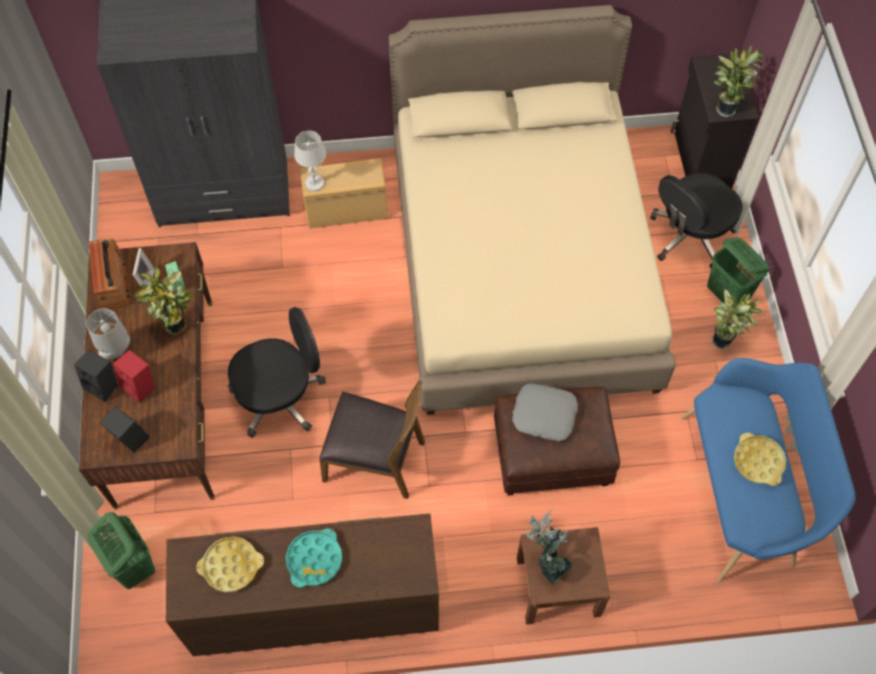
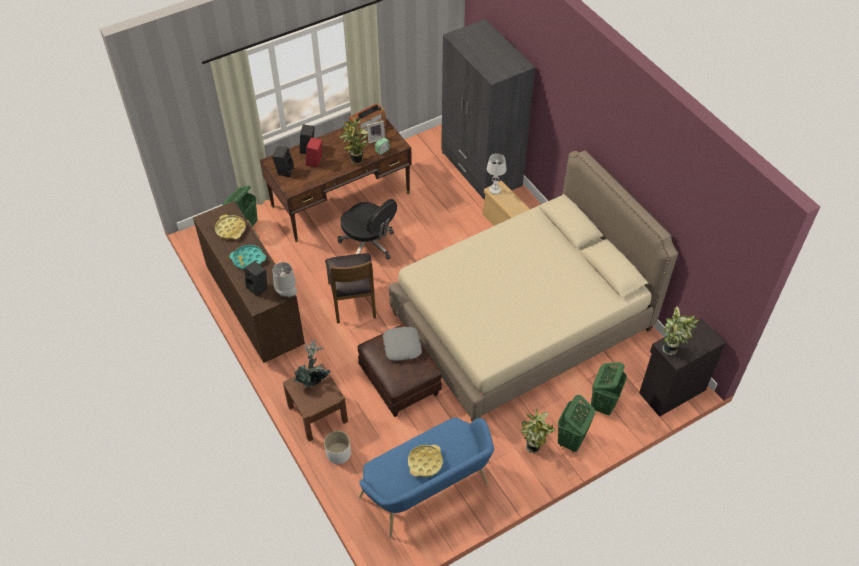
camera: 65 degrees right, 10 degrees down
grey table lamp [86,308,130,360] -> grey table lamp moved to [273,262,297,298]
black office chair [650,173,742,268] -> green laundry basket [591,362,627,415]
none -> black speaker [244,261,267,297]
none -> white planter [324,431,351,464]

